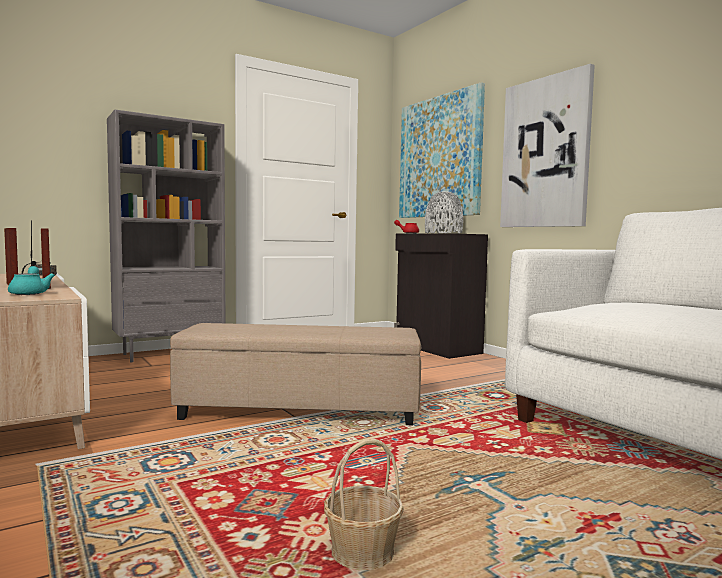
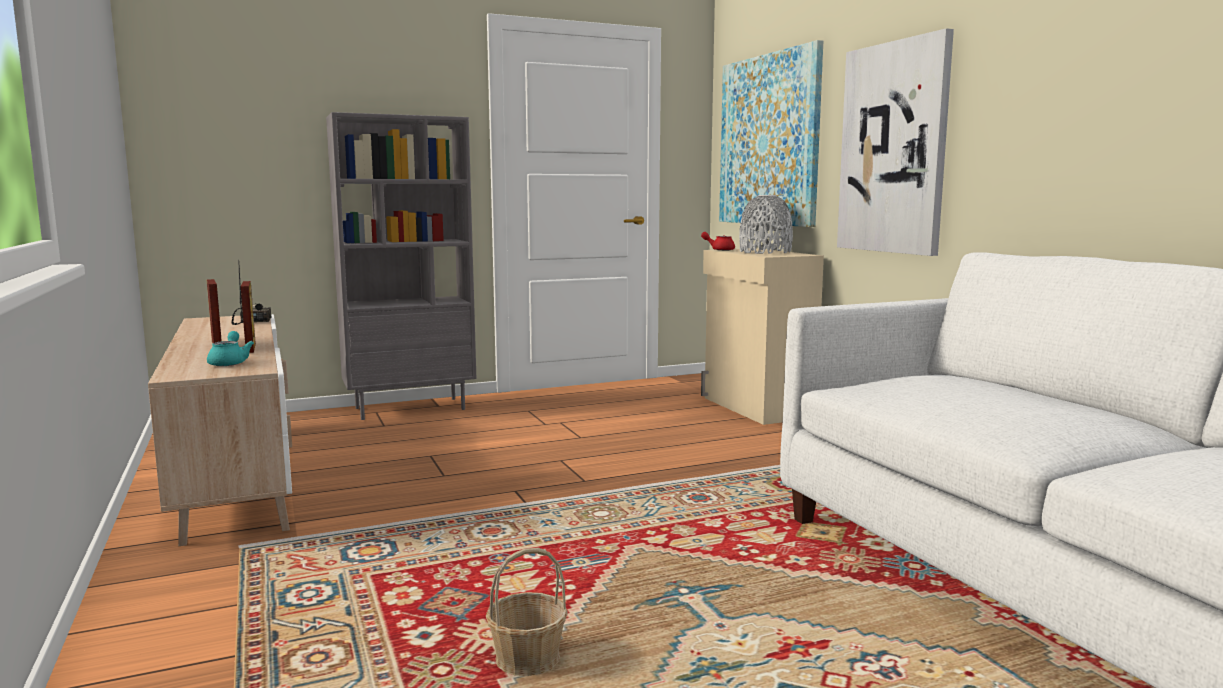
camera: 10 degrees right, 5 degrees up
beige ottoman [170,323,422,425] -> none
black cabinet [394,233,488,359] -> beige cabinet [701,248,824,425]

